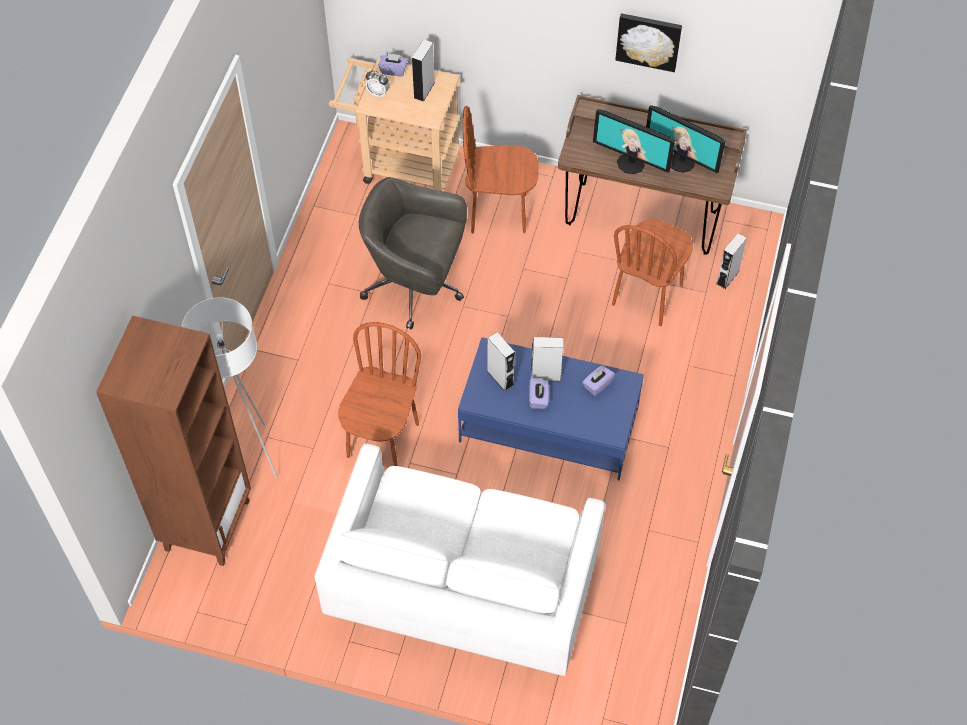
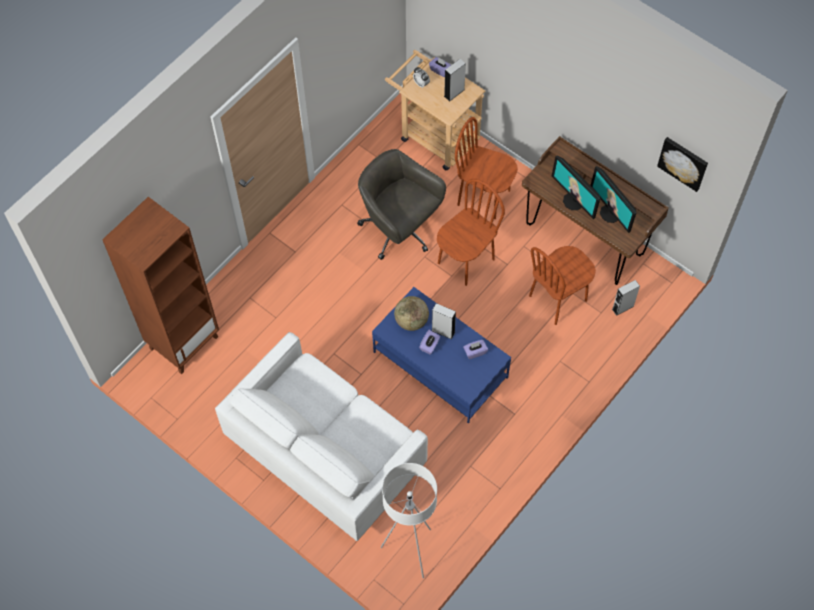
camera: 25 degrees right, 5 degrees up
white floor lamp [181,297,278,479] -> white floor lamp moved to [381,463,437,578]
brown chair [338,322,421,466] -> brown chair moved to [437,179,505,286]
grey speaker [487,332,515,391] -> globe [394,296,429,331]
picture [615,13,682,72] -> picture moved to [657,137,708,192]

